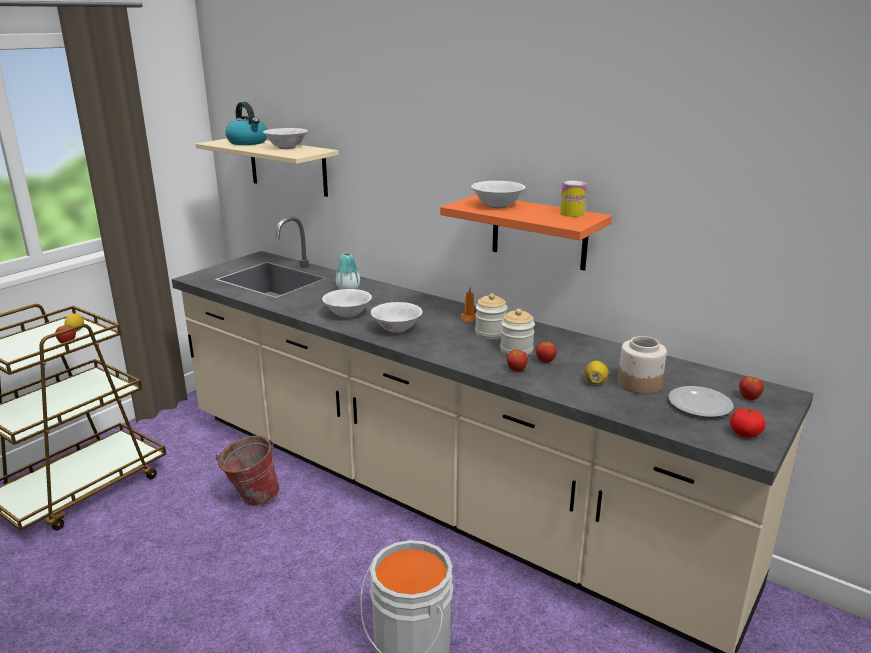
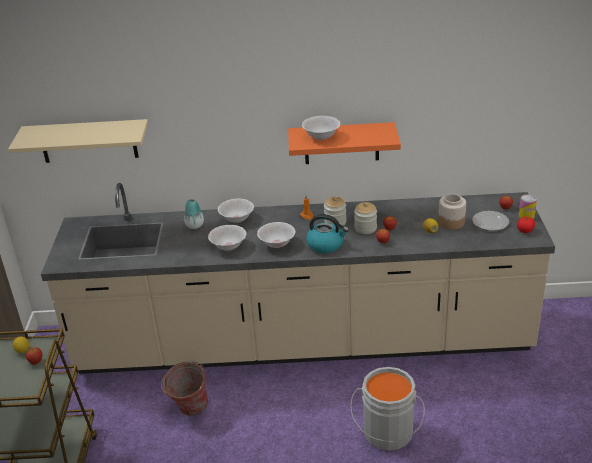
camera: 35 degrees left, 10 degrees up
kettle [225,102,267,145] -> kettle moved to [306,214,349,253]
white bowl [263,128,308,149] -> white bowl moved to [218,199,254,223]
can [560,181,587,217] -> can moved to [519,194,537,219]

